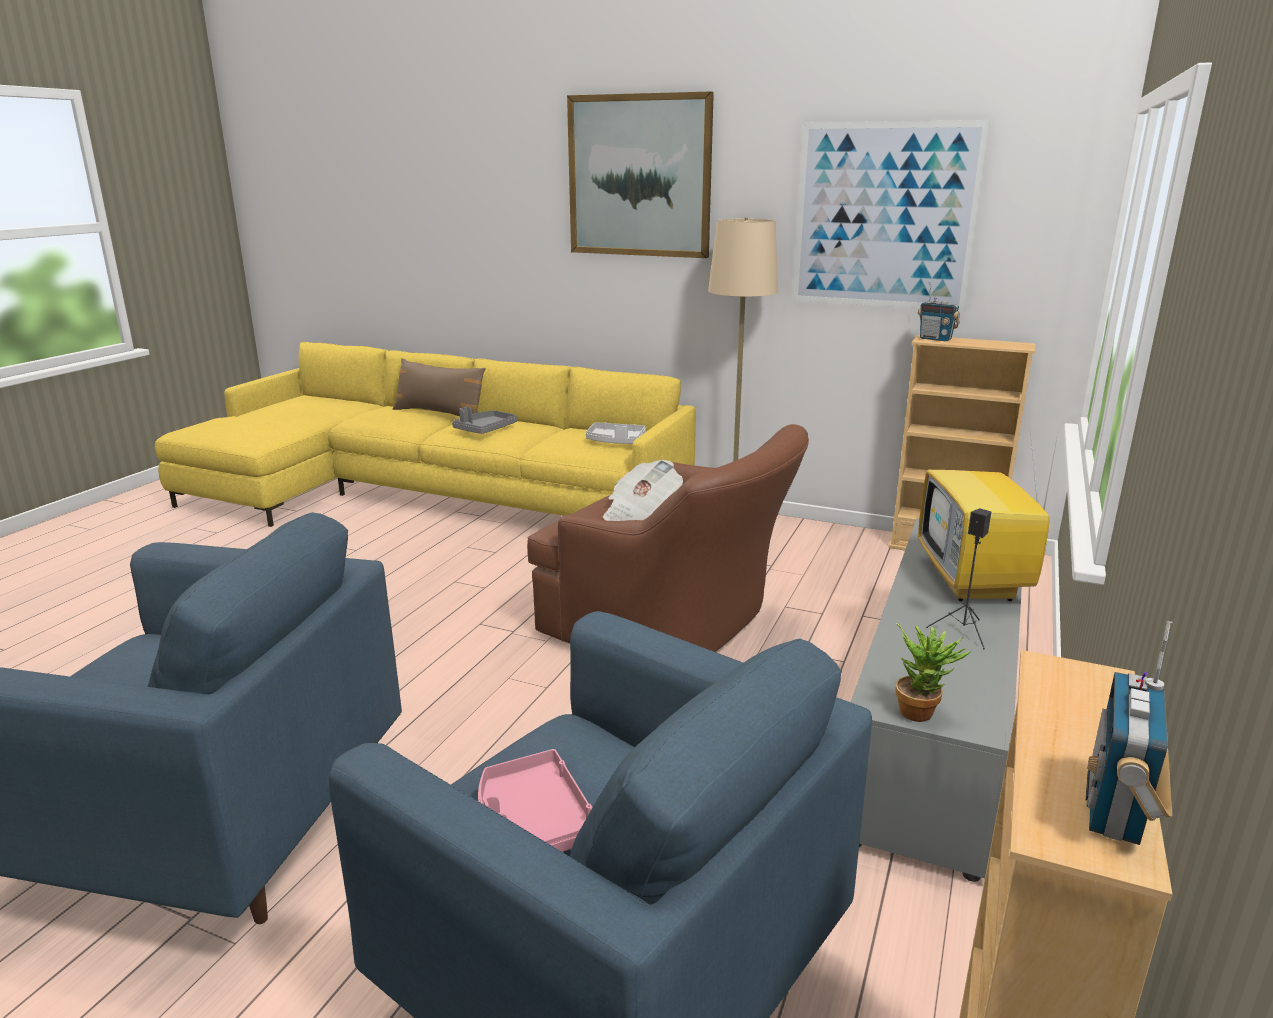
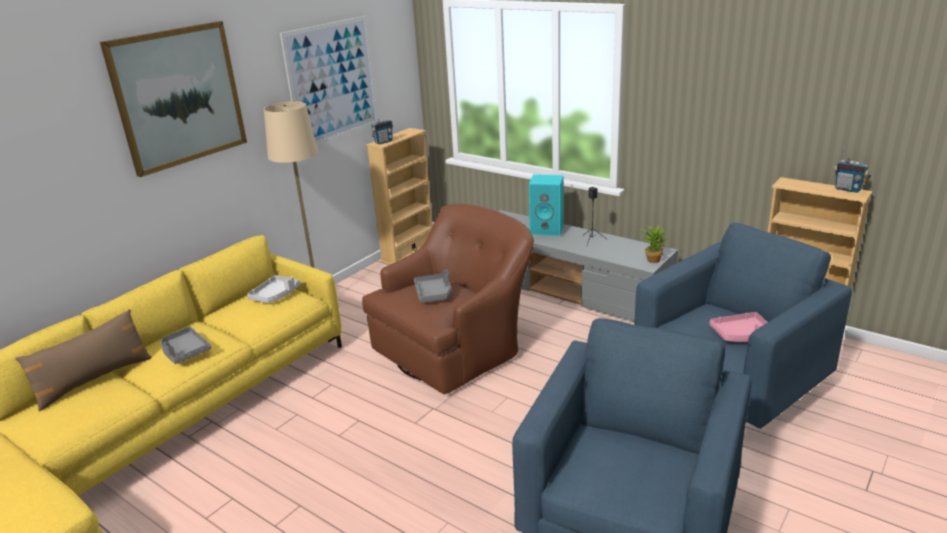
camera: 75 degrees left, 5 degrees up
newspaper [603,460,683,521] -> grey tray [414,270,451,303]
television [918,433,1058,601] -> turquoise speaker [529,174,564,236]

